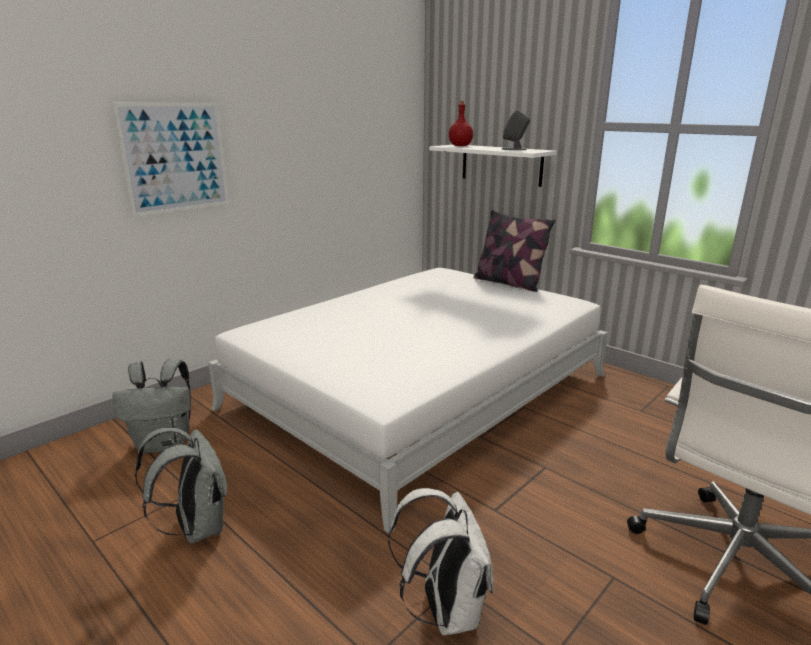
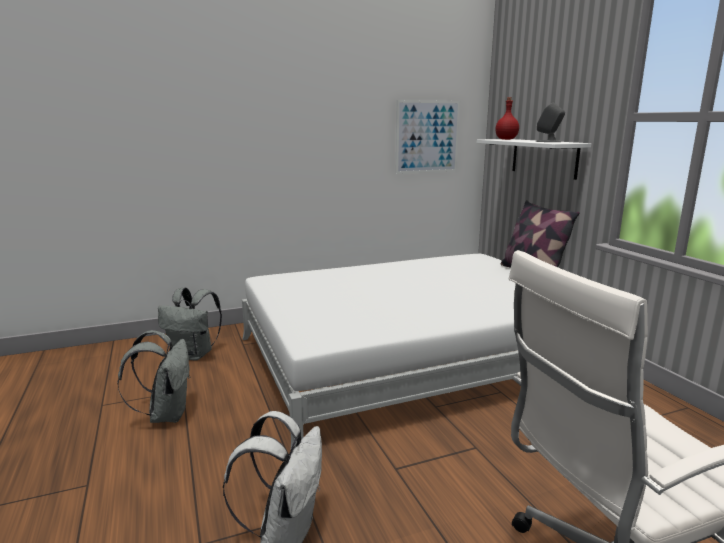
camera: 25 degrees right, 5 degrees down
picture [112,103,229,217] -> picture moved to [396,100,460,174]

